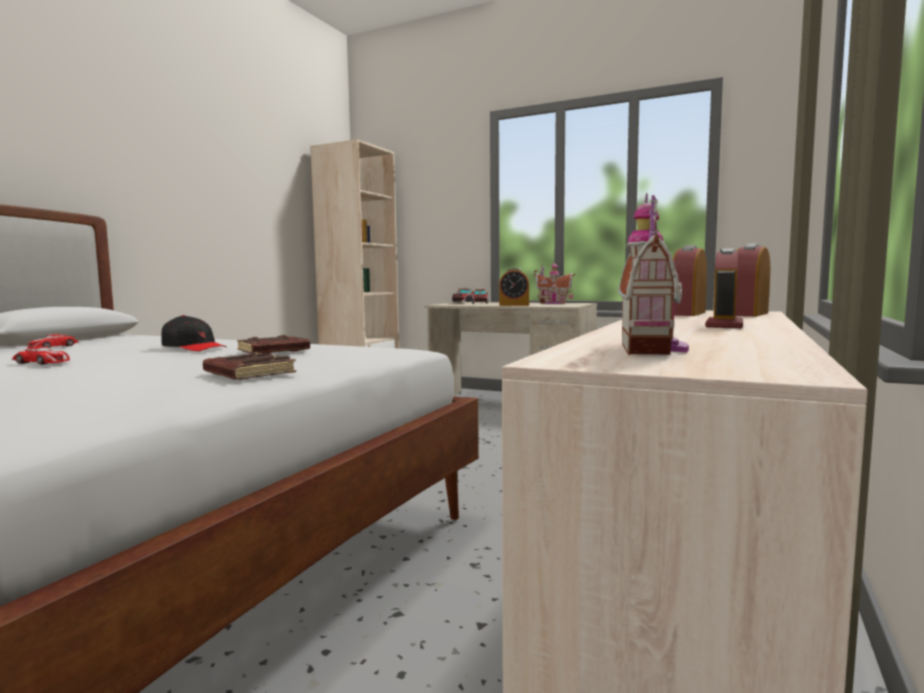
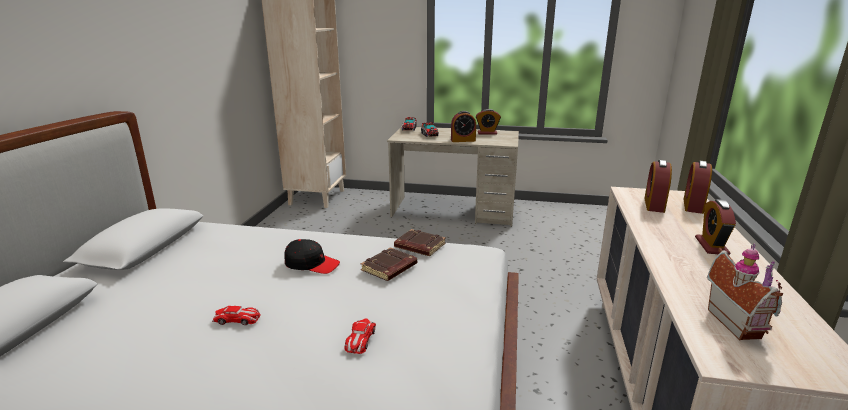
camera: 15 degrees left, 15 degrees up
toy car [27,334,80,348] -> toy car moved to [345,319,376,354]
brown book [203,352,296,380] -> brown book moved to [394,229,446,256]
toy house [533,261,575,304] -> alarm clock [476,109,501,135]

